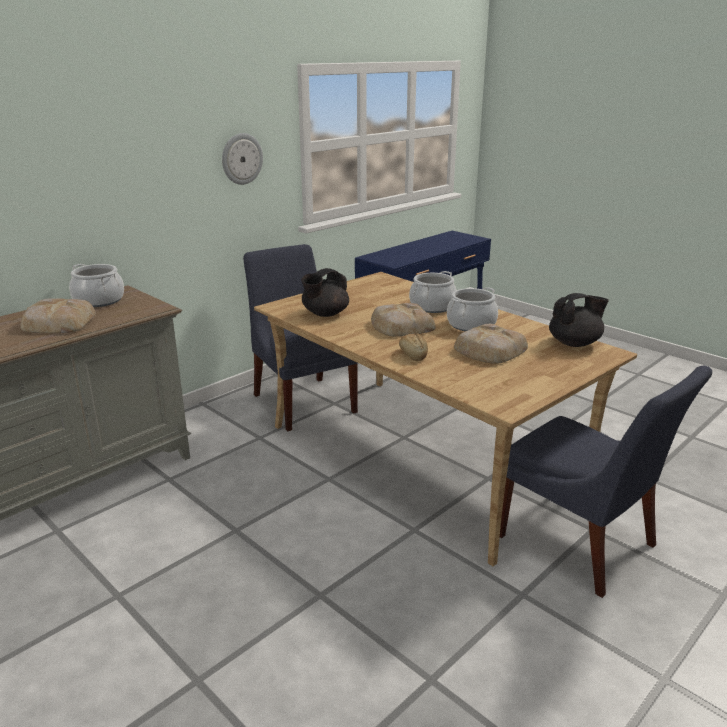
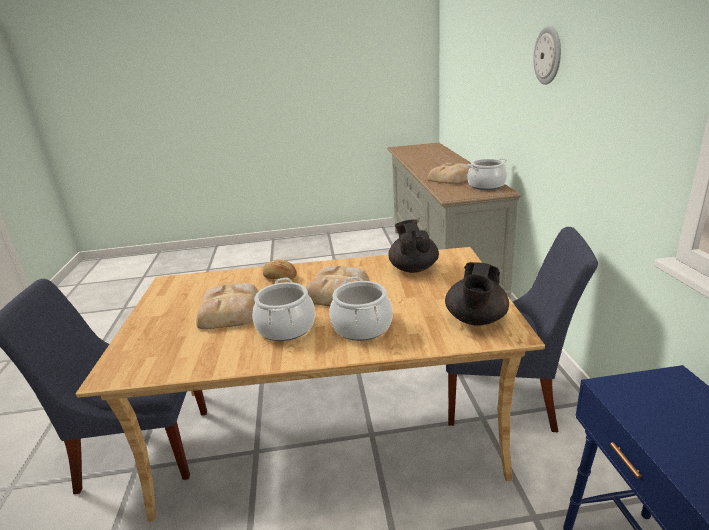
camera: 130 degrees right, 0 degrees up
wall clock [222,133,263,185] -> wall clock moved to [533,26,561,85]
black teapot [549,293,609,347] -> black teapot moved to [445,262,509,326]

